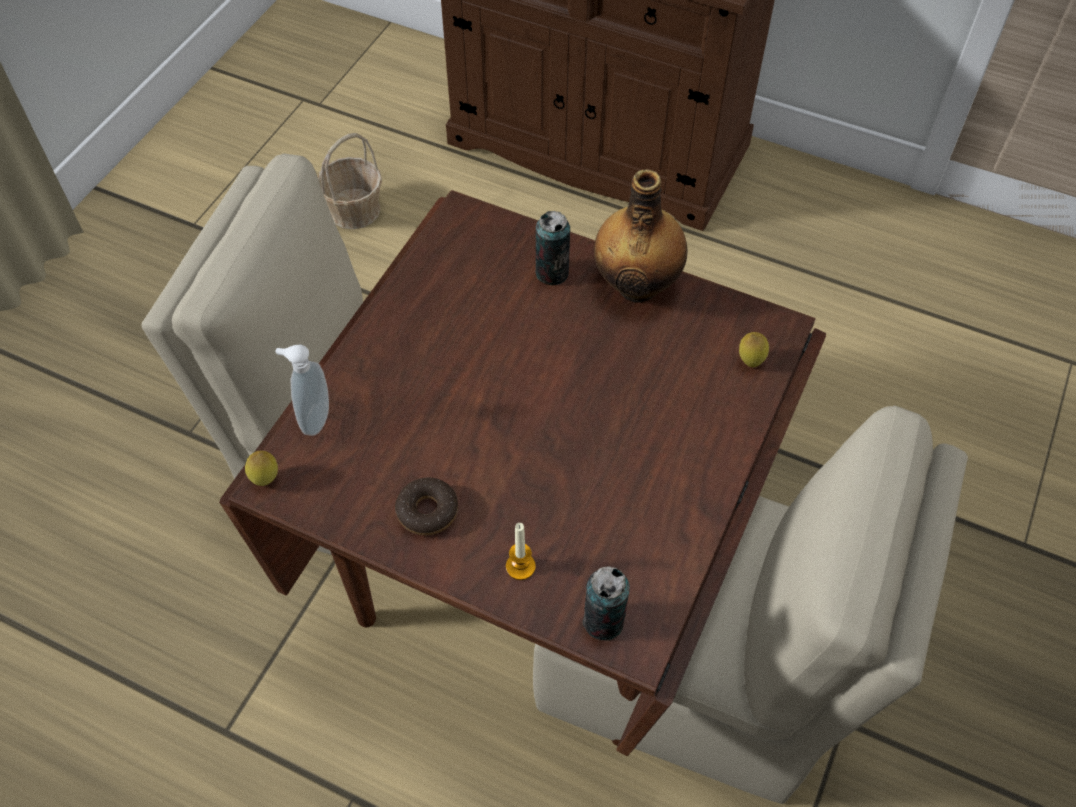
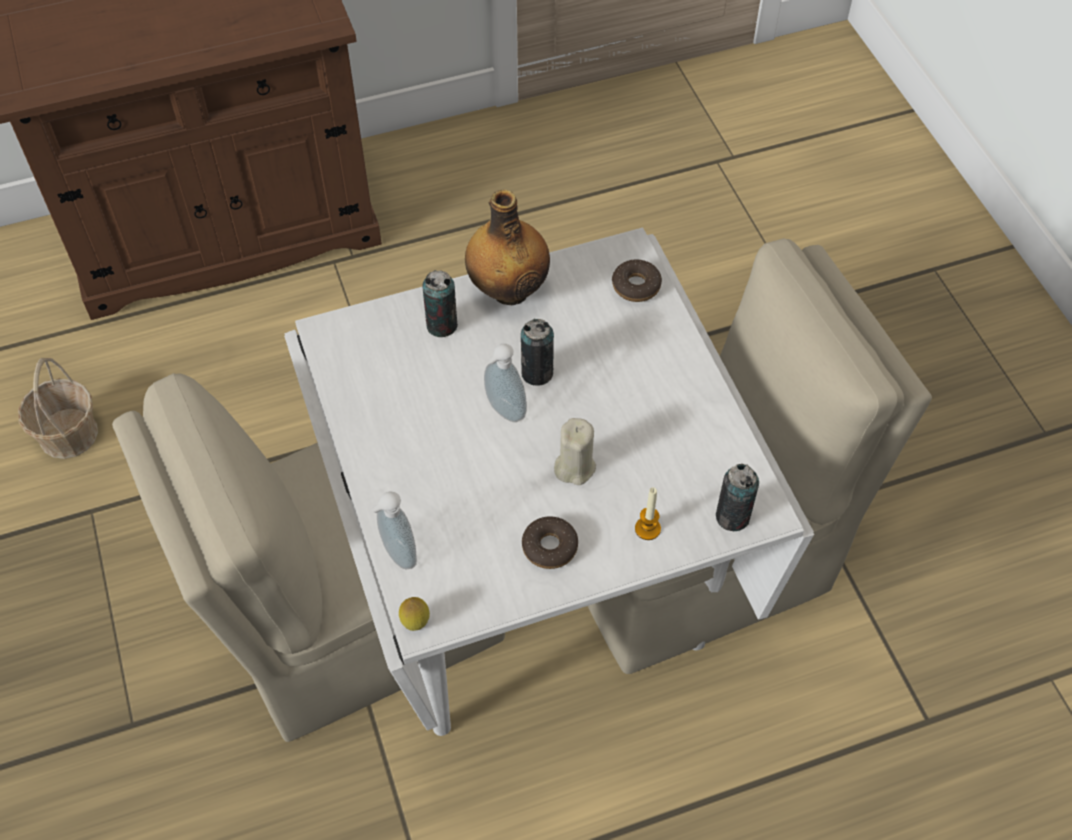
camera: 45 degrees left, 0 degrees up
brown dining table [219,190,826,756] -> white dining table [284,228,814,736]
lemon [739,332,769,368] -> donut [612,259,662,302]
none -> soap dispenser [484,344,527,422]
none -> can [521,319,554,386]
none -> beige candle [554,418,596,485]

